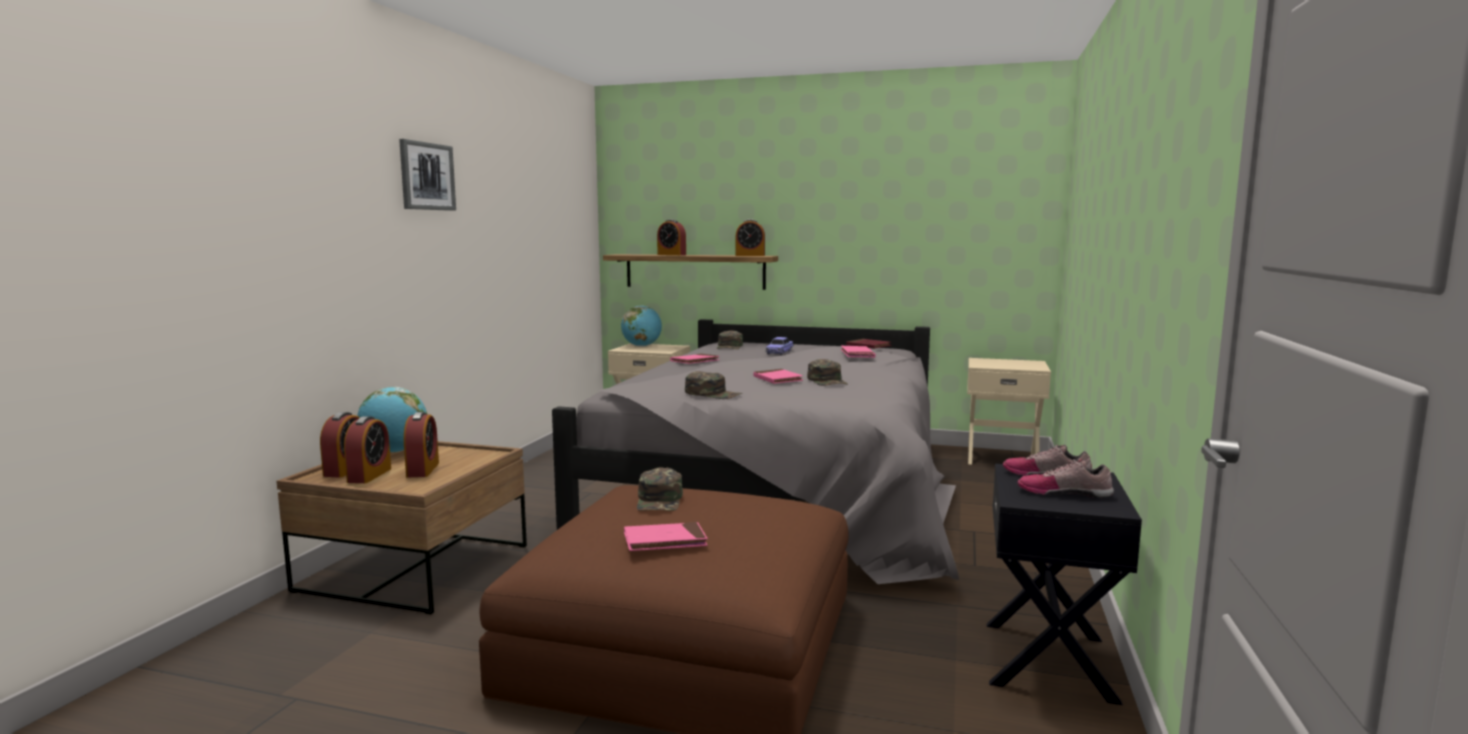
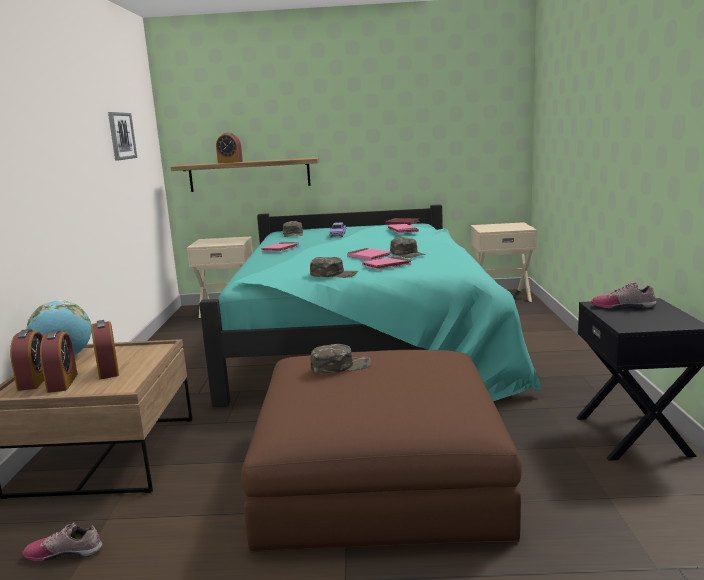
camera: 15 degrees left, 5 degrees up
picture [399,139,456,211] -> picture moved to [108,112,137,161]
grey bed [552,319,959,584] -> turquoise bed [199,204,542,407]
globe [621,305,662,347] -> none
pink book [624,522,708,551] -> pink book moved to [362,257,412,269]
green cap [637,467,683,511] -> green cap turned 90 degrees counterclockwise [310,344,371,374]
alarm clock [736,219,765,256] -> none
shoe [1017,459,1114,498] -> shoe moved to [22,523,103,562]

